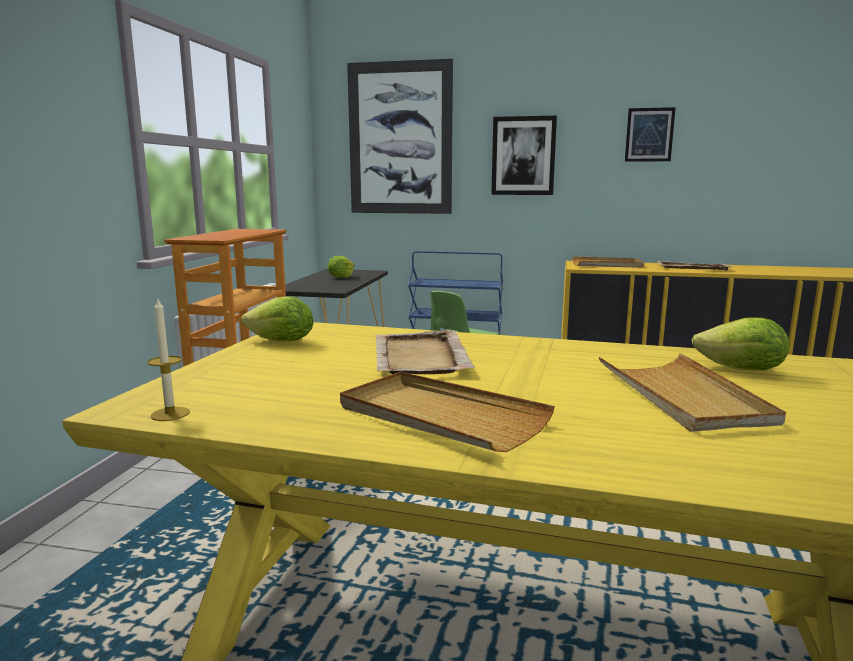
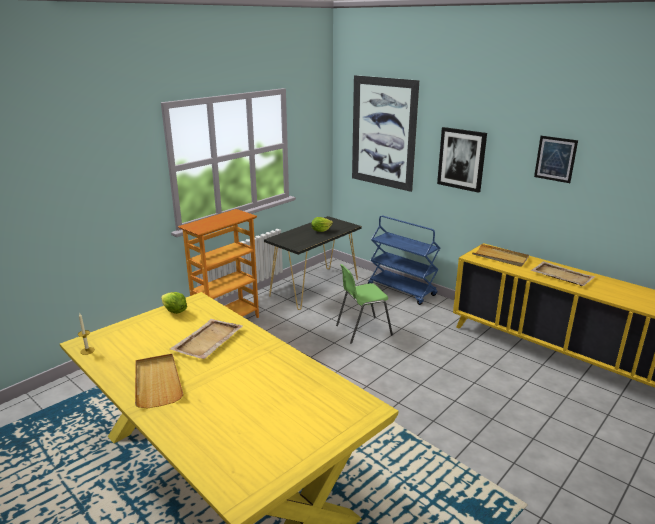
camera: 30 degrees right, 10 degrees up
beige tray [599,353,786,432] -> none
lettuce [692,317,789,370] -> none

